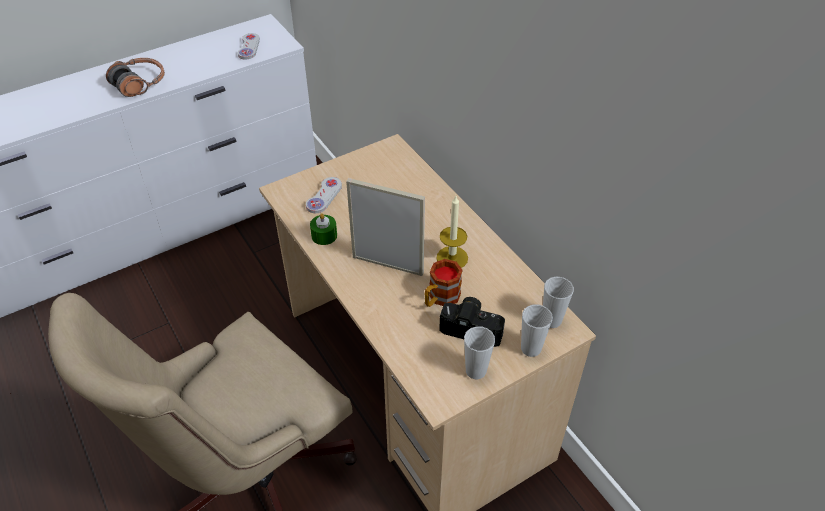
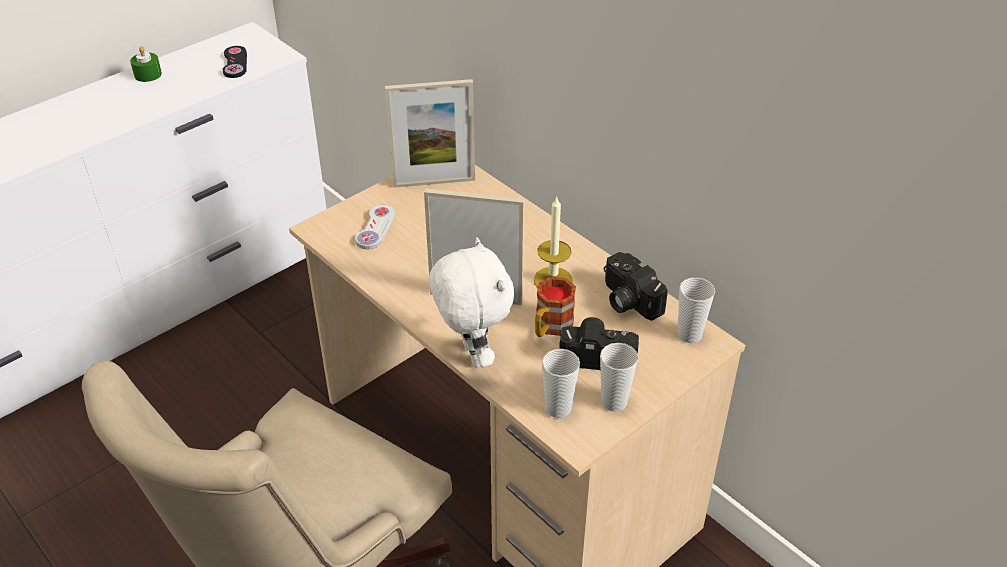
camera: 10 degrees left, 5 degrees down
headphones [106,58,165,97] -> none
white game controller [238,33,260,59] -> black game controller [223,46,247,78]
green candle [310,213,337,245] -> green candle moved to [130,46,162,82]
cup [521,304,553,357] -> cup moved to [542,349,580,418]
none -> picture frame [385,79,475,188]
none -> white plush toy [429,237,514,368]
none -> camera [604,252,668,321]

